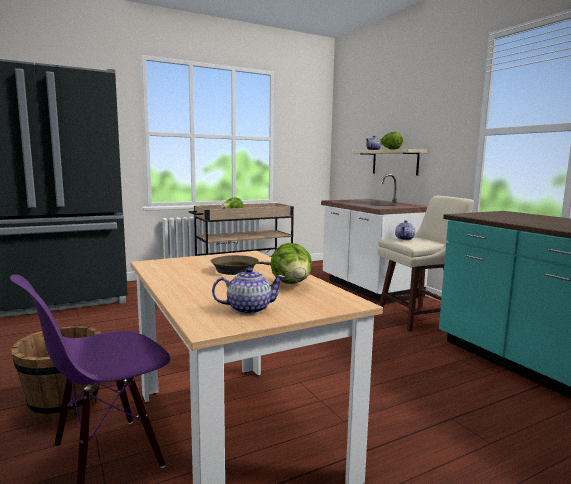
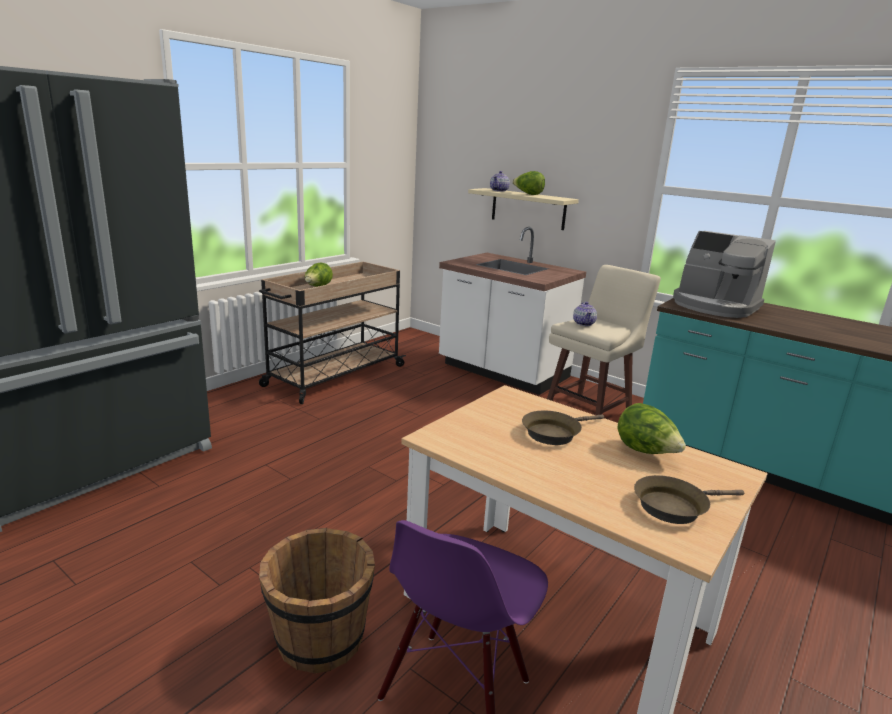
camera: 25 degrees left, 10 degrees up
teapot [212,267,285,314] -> brown frying pan [634,475,744,524]
none -> coffee machine [673,231,776,318]

